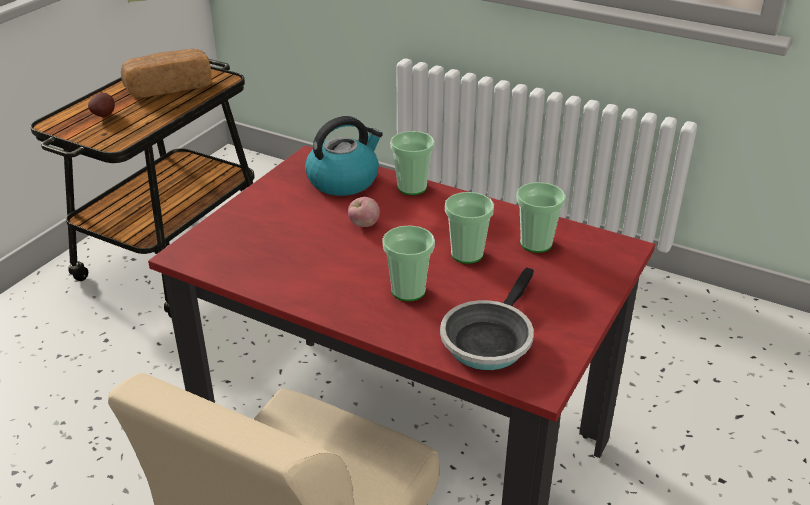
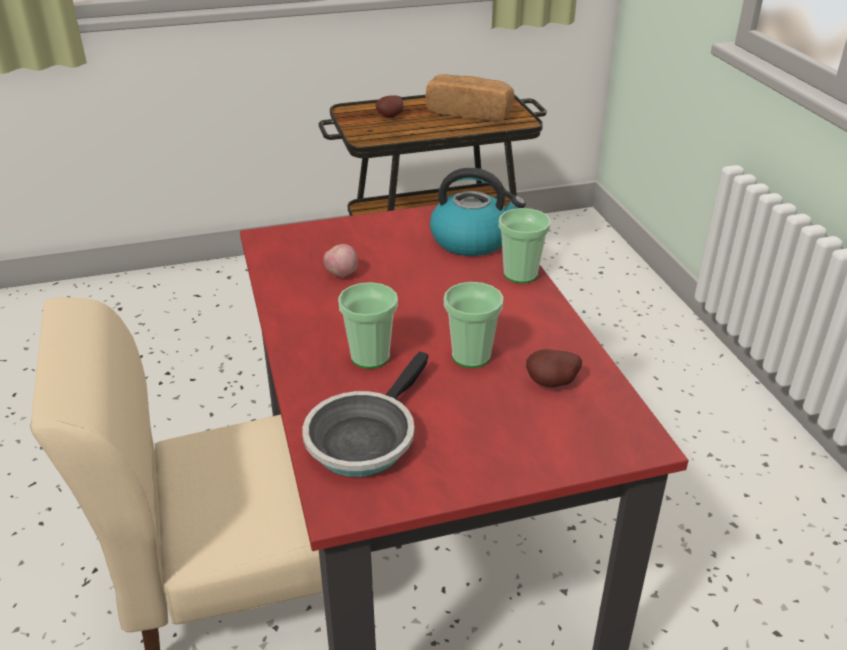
camera: 45 degrees right, 0 degrees up
apple [348,197,380,227] -> apple moved to [323,244,358,277]
frying pan [440,267,534,370] -> frying pan turned 45 degrees counterclockwise [303,352,429,477]
cup [516,182,565,253] -> potato [526,349,582,388]

